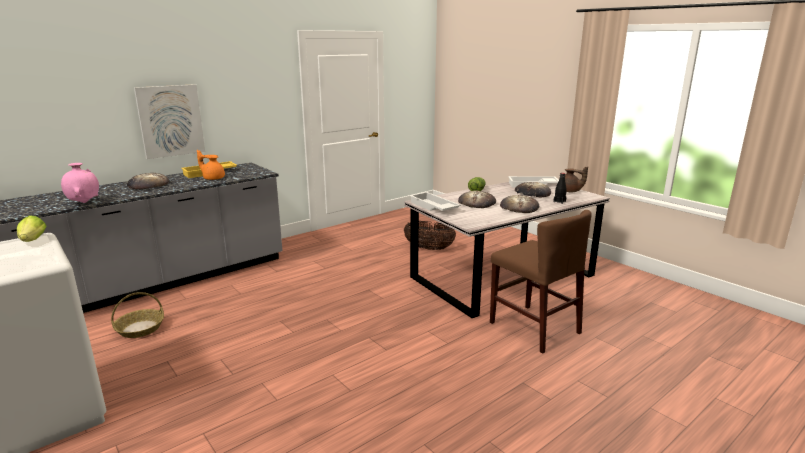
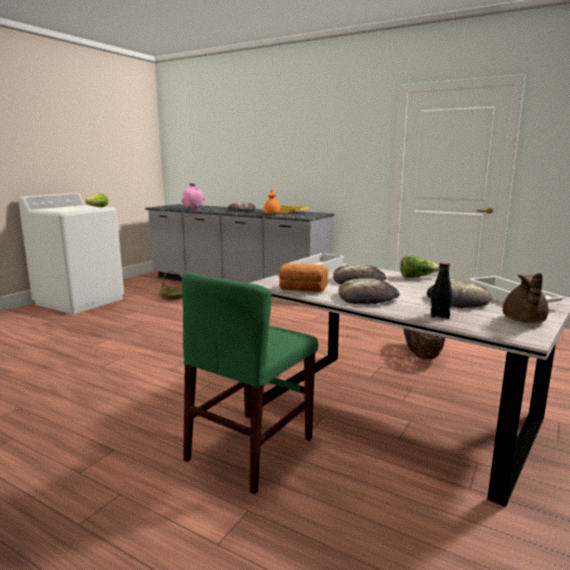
camera: 70 degrees right, 5 degrees down
picture [134,84,205,159] -> none
brown chair [490,210,592,353] -> green chair [182,272,318,494]
none -> bread [279,263,328,292]

